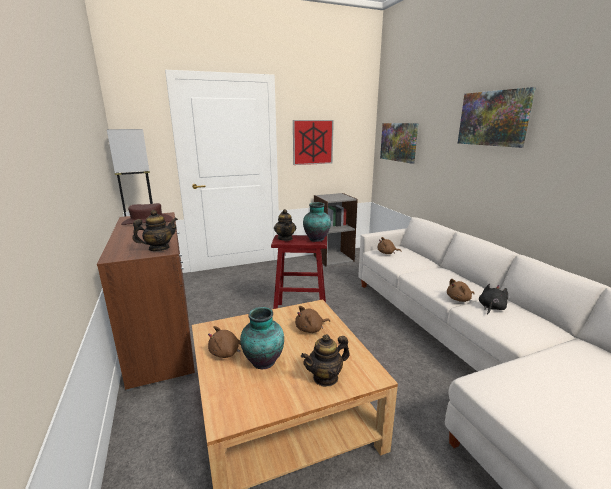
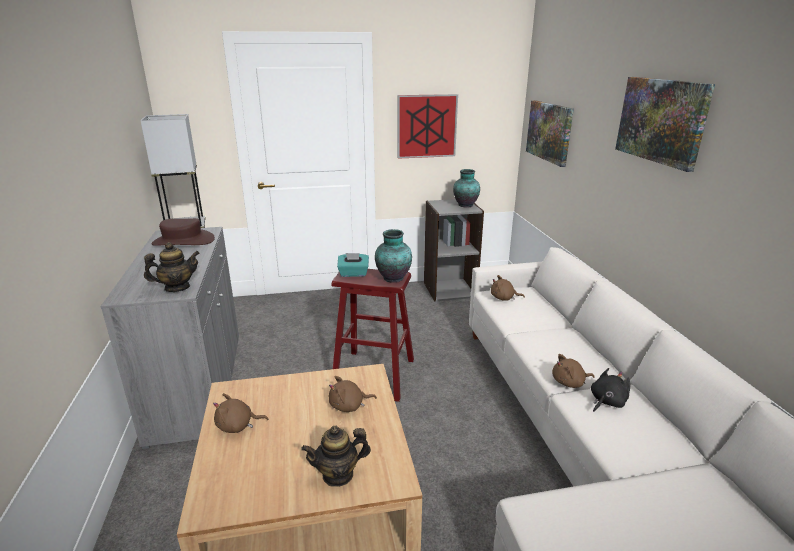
camera: 10 degrees right, 5 degrees up
brown cabinet [97,212,195,391] -> grey cabinet [100,227,239,449]
vase [240,307,284,369] -> vase moved to [453,169,480,208]
teapot [274,209,296,241] -> turquoise tissue box [337,253,369,277]

